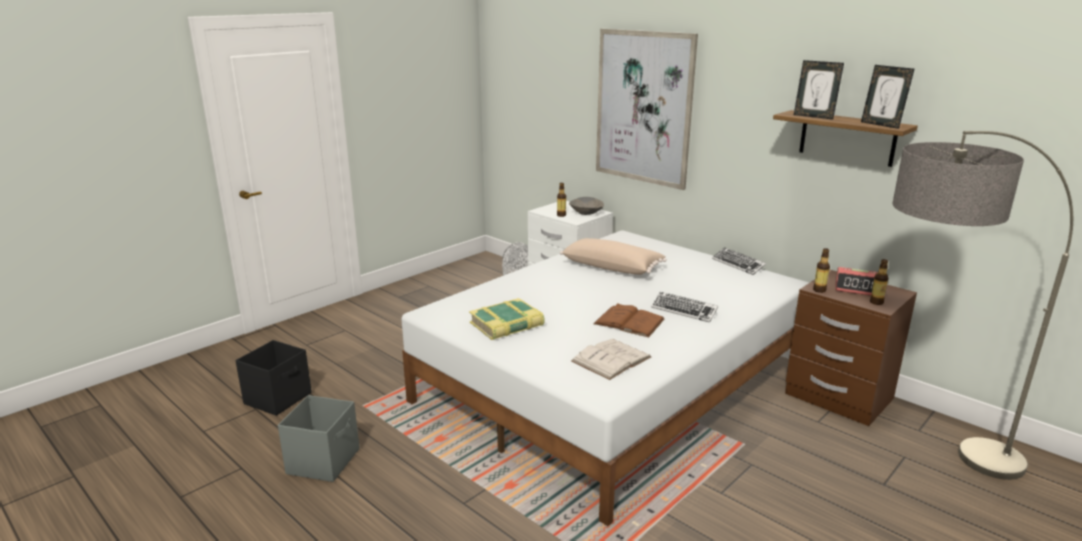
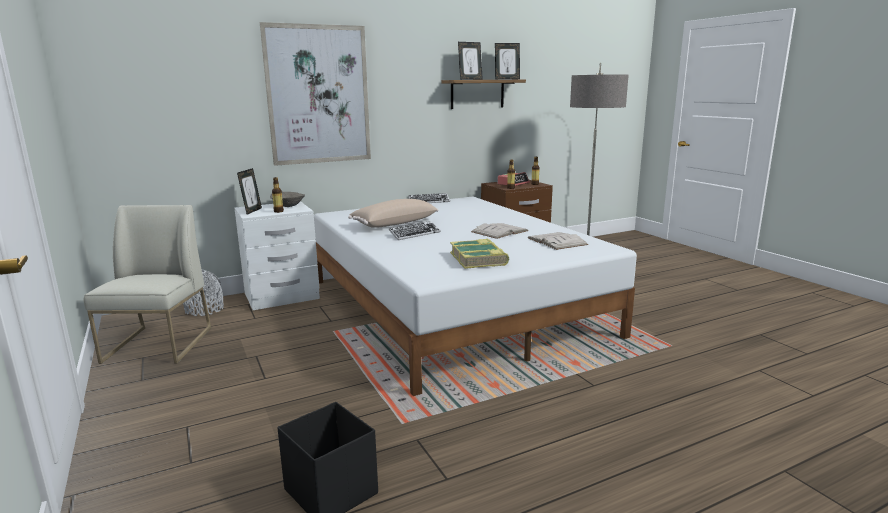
camera: 70 degrees left, 5 degrees down
grey storage box [278,395,360,482] -> none
brown book [593,303,664,337] -> white book [471,223,529,239]
keyboard [651,292,718,323] -> keyboard moved to [389,221,441,240]
none -> white chair [84,205,211,364]
none -> picture frame [237,168,262,215]

